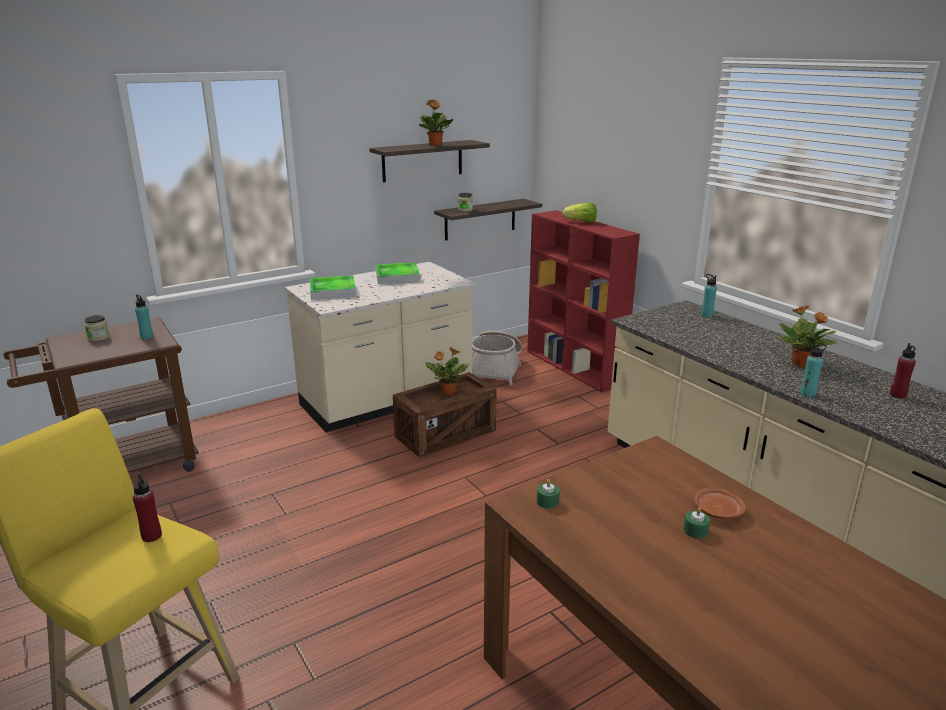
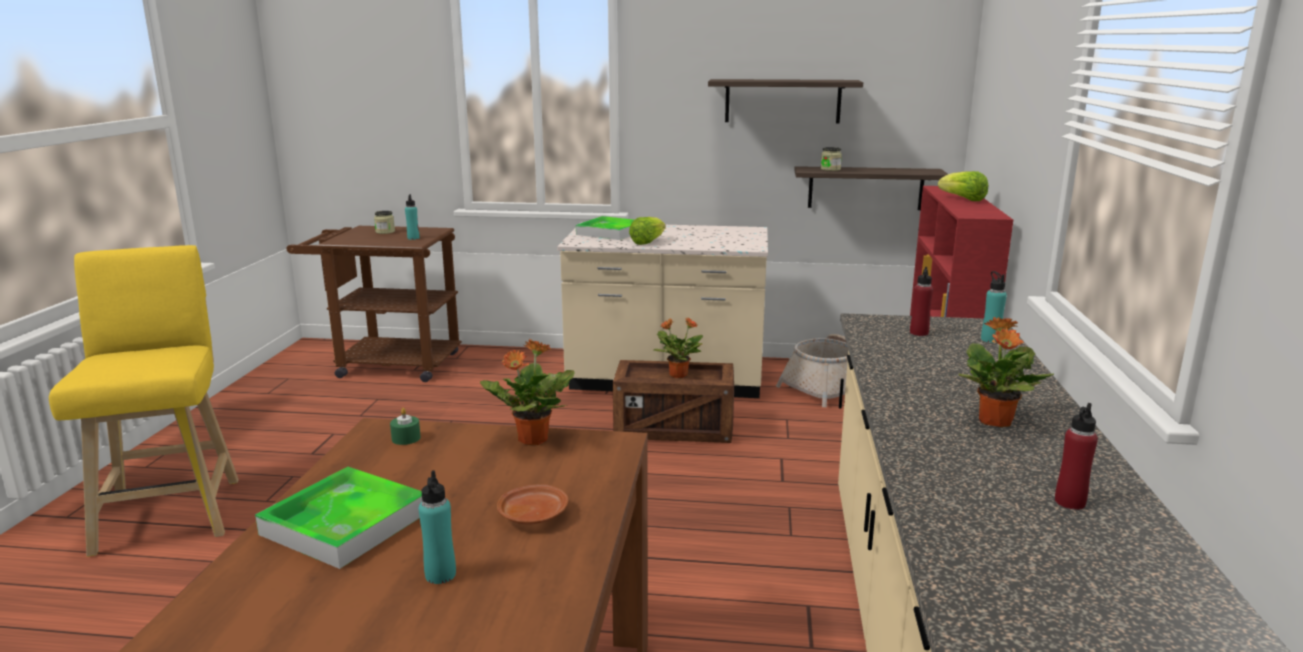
camera: 40 degrees right, 5 degrees down
red bottle [133,474,162,542] -> red bottle moved to [910,267,933,336]
tray [375,263,420,284] -> tray moved to [255,467,423,569]
potted plant [419,100,453,146] -> potted plant moved to [480,338,575,445]
green candle [684,507,710,539] -> none
turquoise bottle [800,342,827,397] -> turquoise bottle moved to [419,470,456,584]
none -> lettuce [629,217,665,245]

